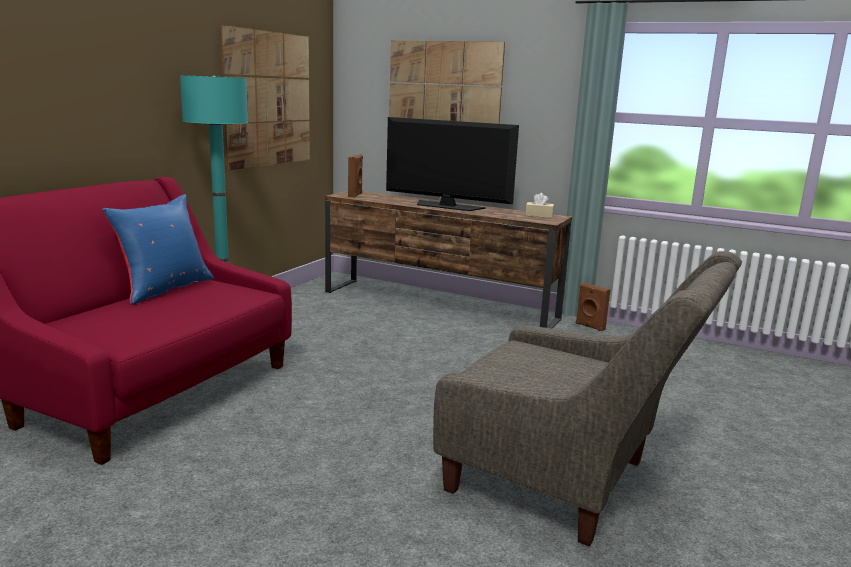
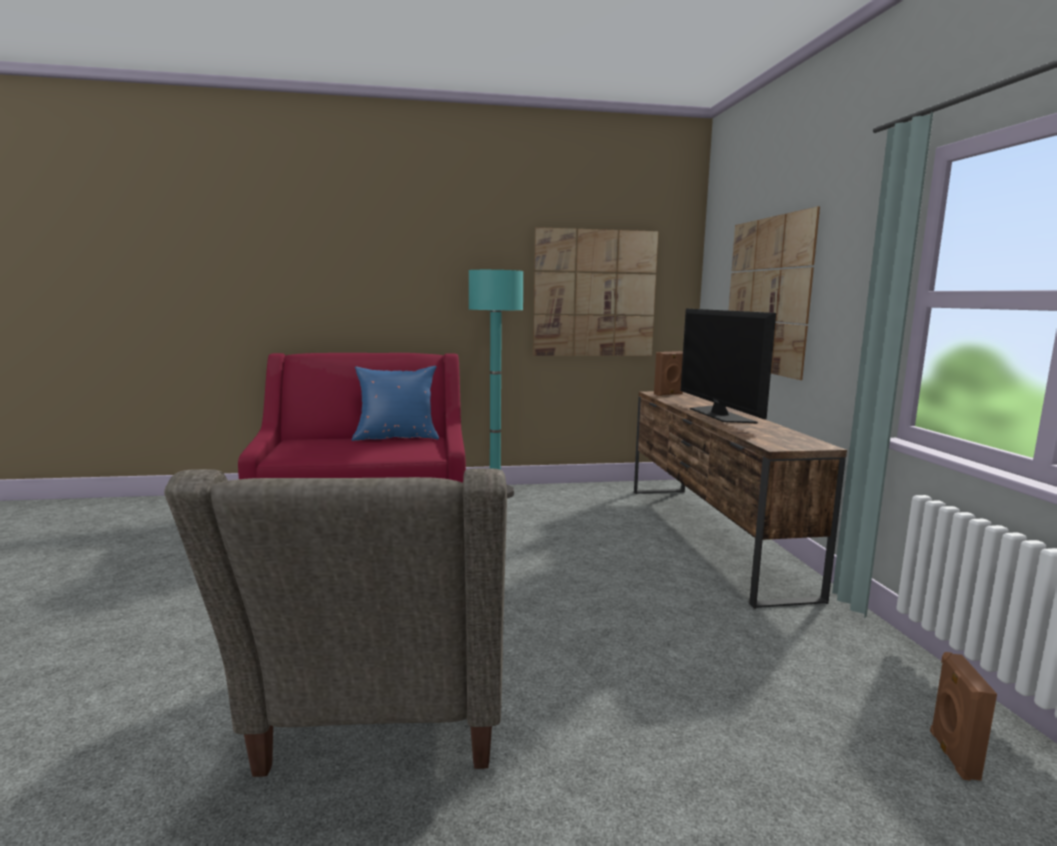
camera: 55 degrees right, 5 degrees down
beige tissue box [525,193,554,218] -> none
brown speaker [576,283,611,331] -> brown speaker moved to [930,652,997,781]

